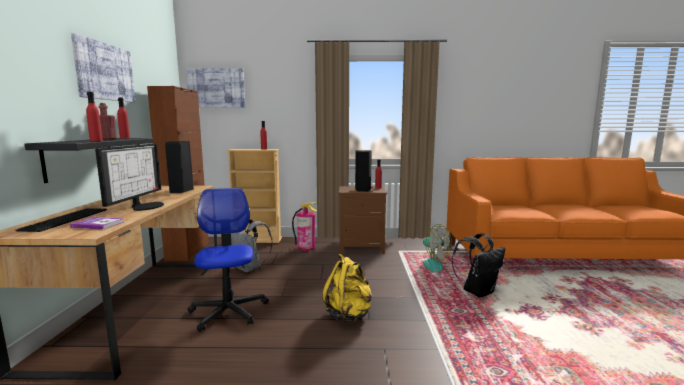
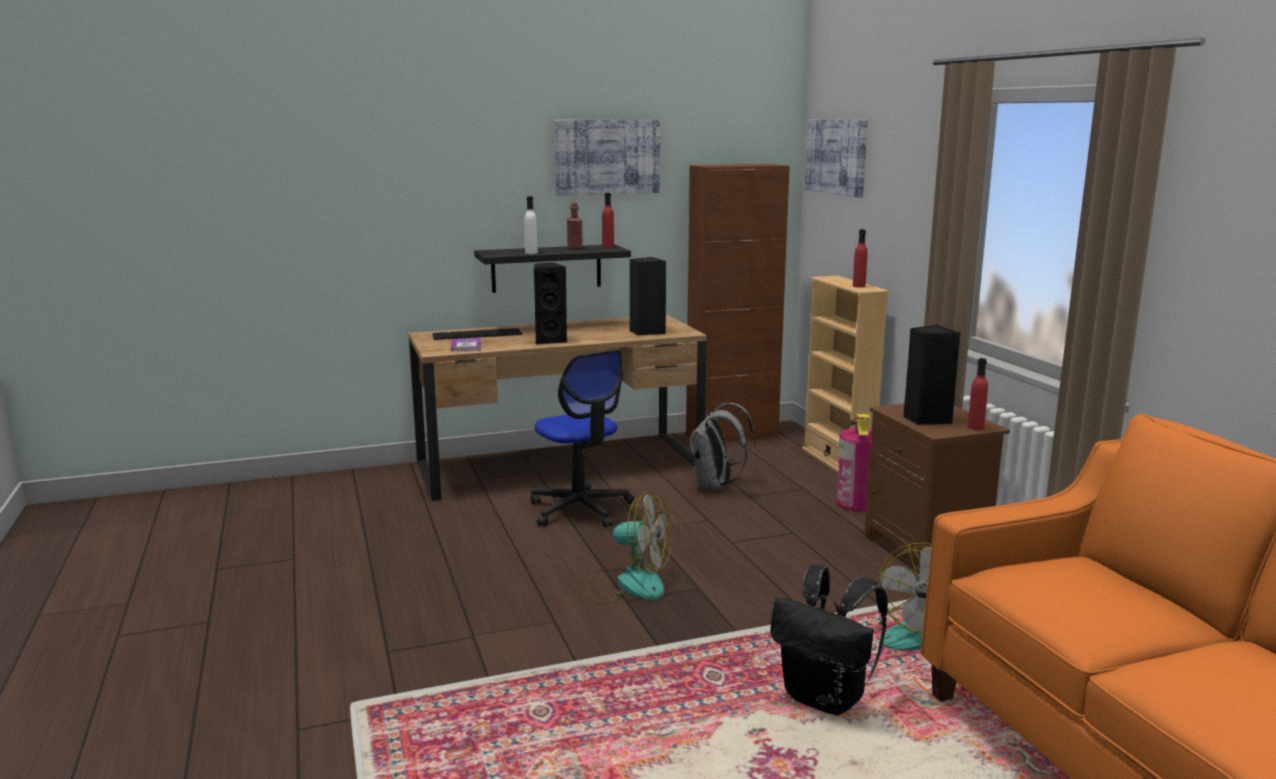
camera: 70 degrees right, 5 degrees up
red bottle [86,92,103,141] -> white bottle [524,196,538,254]
monitor [95,143,164,211] -> black speaker [534,263,568,344]
office chair [187,188,269,332] -> office chair turned 90 degrees clockwise [530,349,635,527]
yellow backpack [322,254,372,322] -> fan [586,492,672,603]

